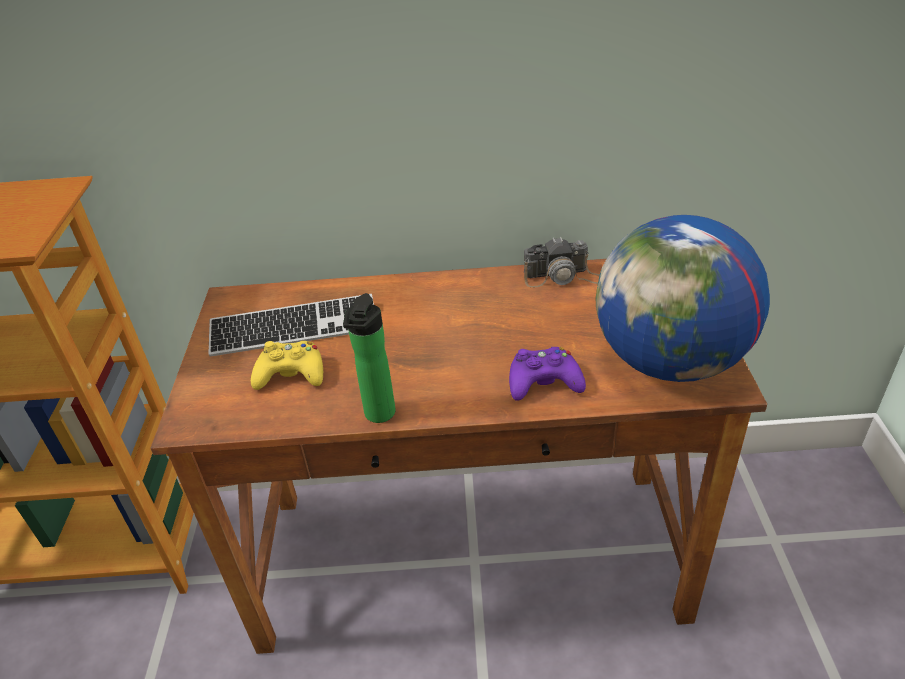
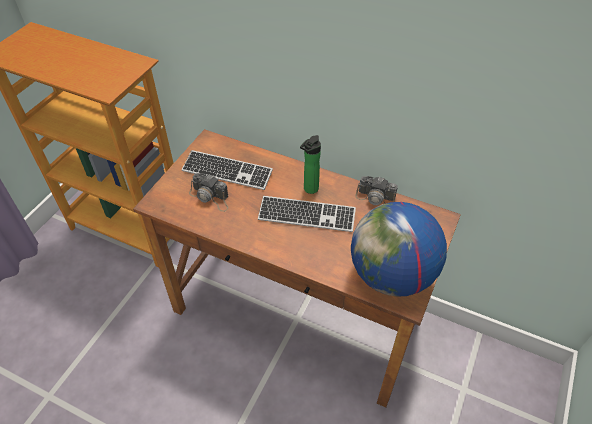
camera: 25 degrees right, 10 degrees up
yellow game controller [251,341,323,390] -> camera [189,173,228,212]
bottle [343,293,396,423] -> bottle moved to [300,135,321,194]
purple game controller [509,347,586,401] -> none
none -> keyboard [258,196,356,232]

